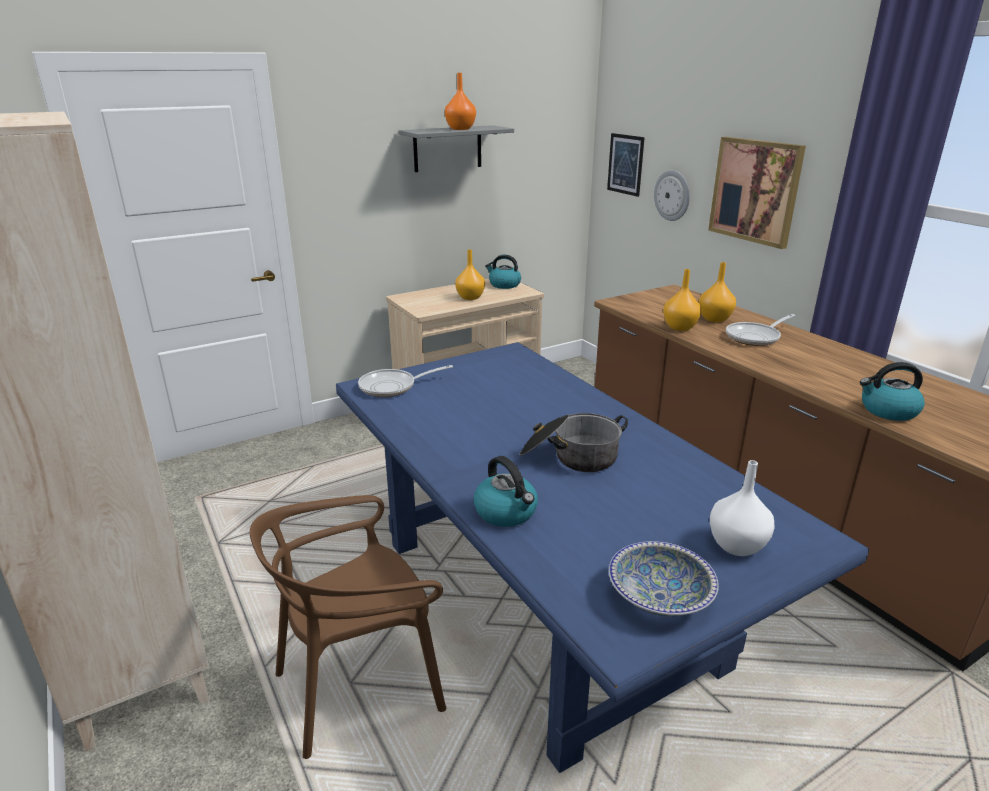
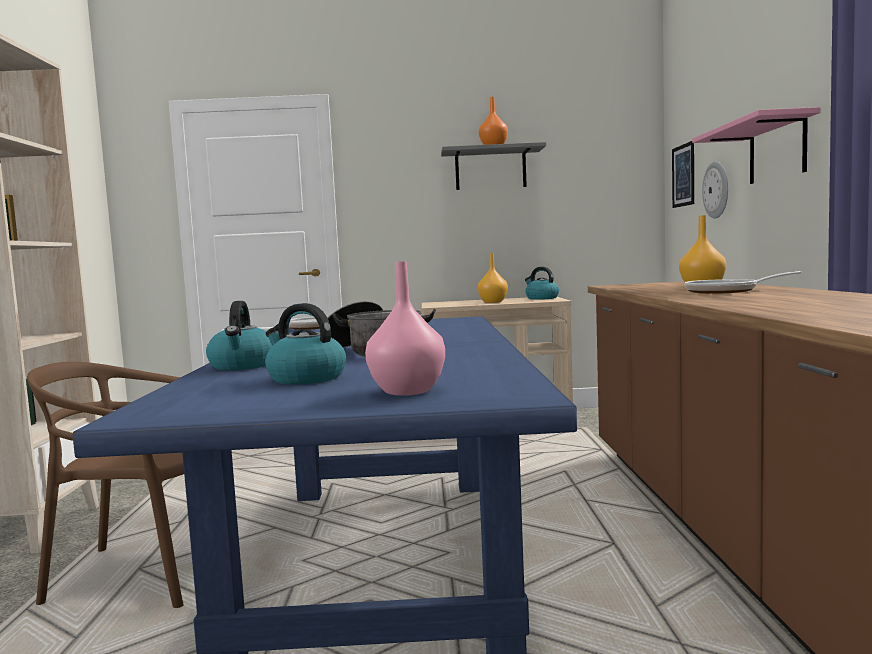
camera: 30 degrees right, 20 degrees down
bowl [609,541,719,617] -> none
orange vase [663,269,701,331] -> none
picture [708,137,806,249] -> pink shelf [692,107,821,184]
white vase [710,460,775,556] -> pink vase [365,261,445,396]
kettle [860,362,925,421] -> kettle moved to [265,303,346,385]

